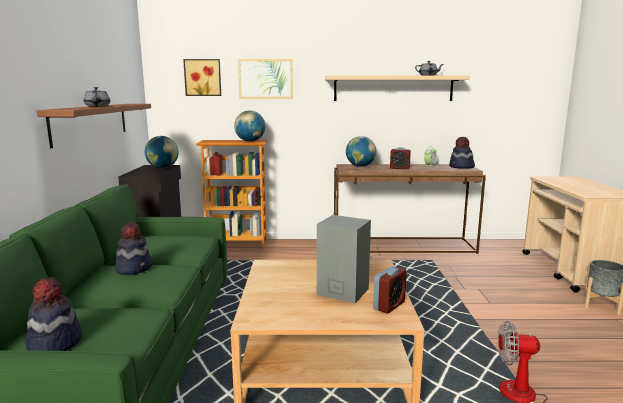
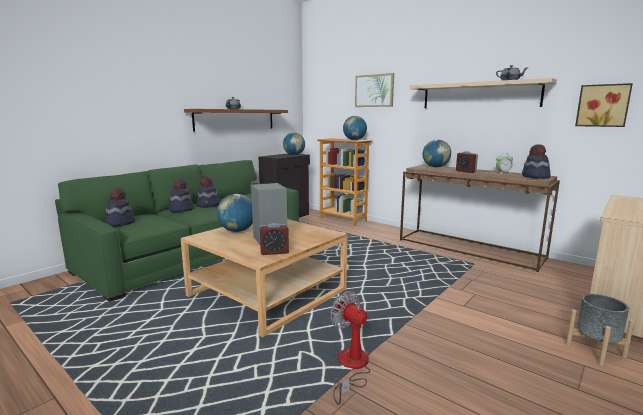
camera: 40 degrees right, 0 degrees up
picture [183,59,221,96] -> picture moved to [575,83,633,127]
none -> hat [168,179,194,212]
none -> globe [217,194,253,232]

